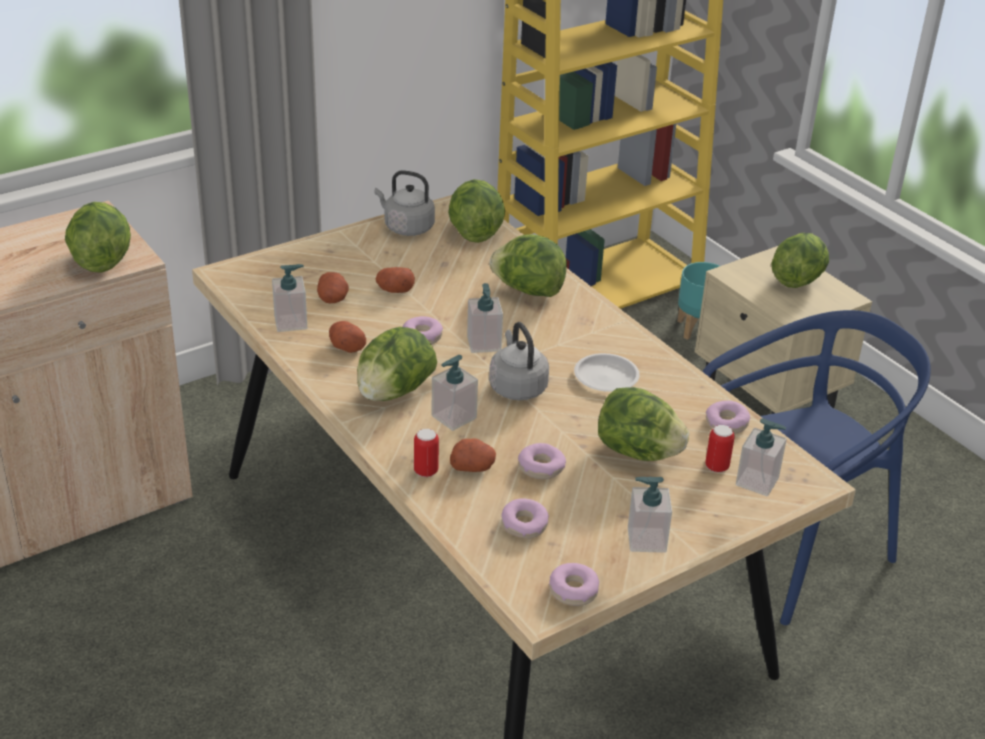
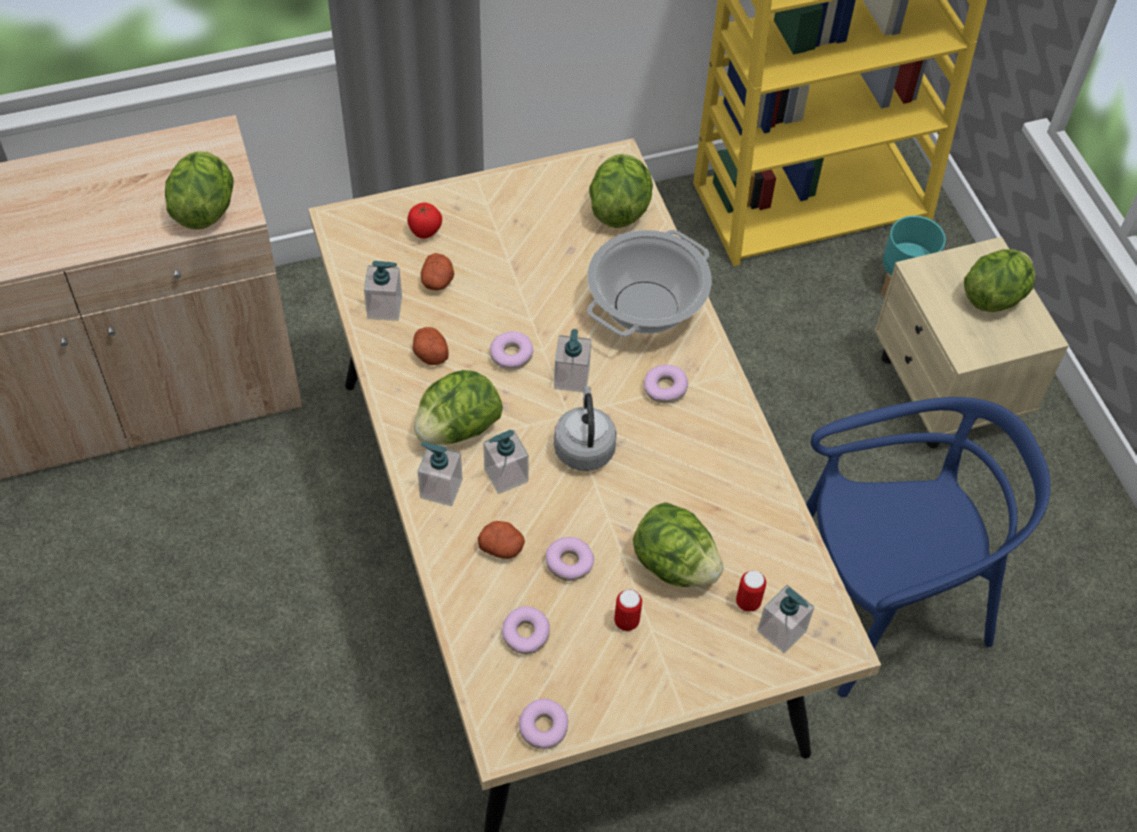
camera: 15 degrees right, 20 degrees up
grey kettle [375,170,435,236] -> none
potato [376,267,415,293] -> none
can [414,429,439,477] -> can moved to [614,590,642,631]
lettuce [489,234,567,297] -> cooking pot [587,230,712,337]
white plate [574,353,640,392] -> none
soap dispenser [628,477,672,553] -> soap dispenser moved to [418,442,463,506]
donut [706,401,750,434] -> donut moved to [644,365,688,403]
none -> tomato [407,203,442,239]

